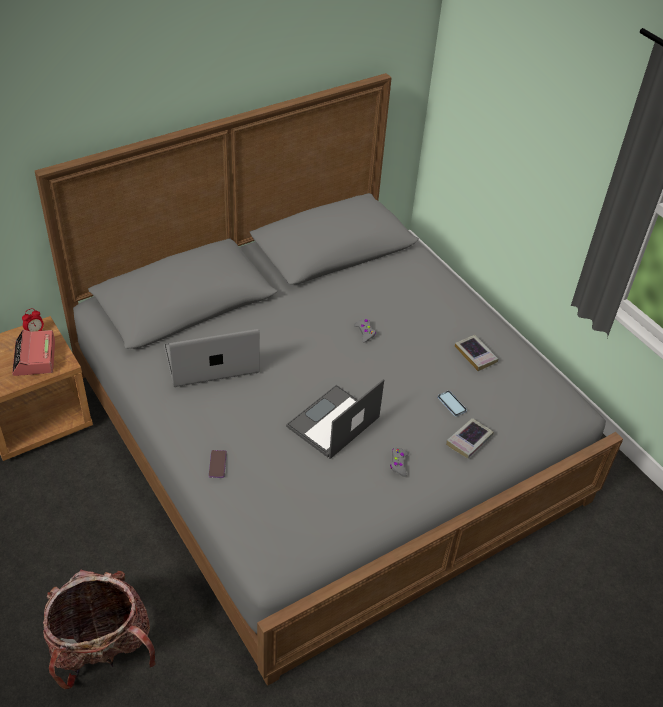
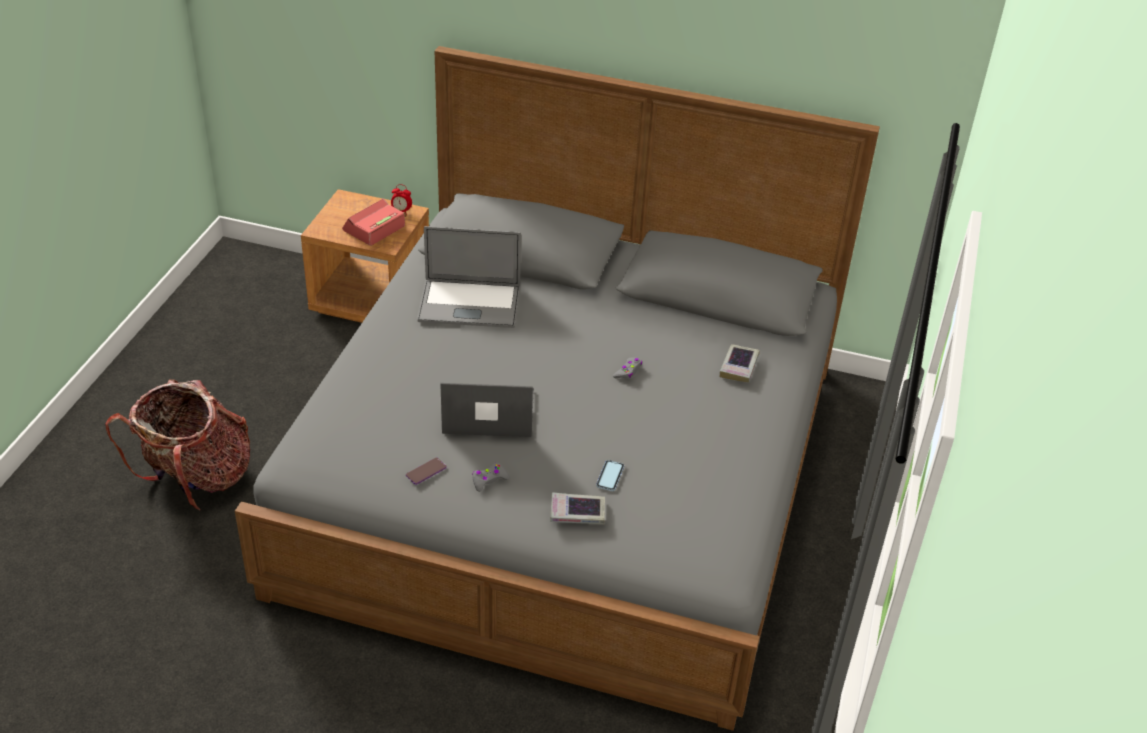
camera: 50 degrees right, 5 degrees down
laptop [164,329,260,387] -> laptop turned 150 degrees clockwise [417,226,521,328]
phone [209,450,227,478] -> phone moved to [406,457,447,485]
book [455,335,498,371] -> book moved to [720,344,760,383]

